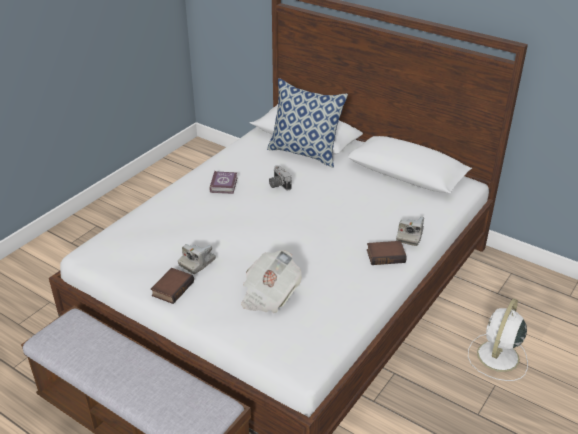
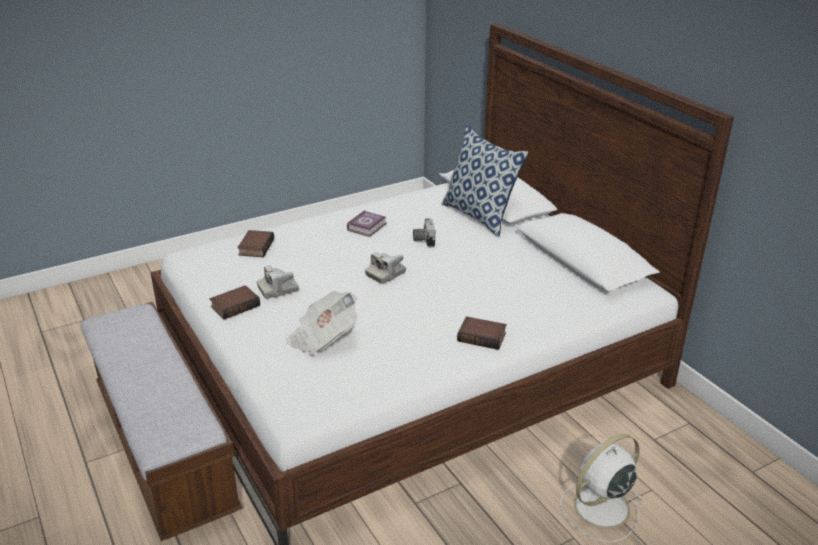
camera: 25 degrees right, 5 degrees down
camera [396,216,424,246] -> camera moved to [365,252,406,284]
none -> book [238,230,274,257]

